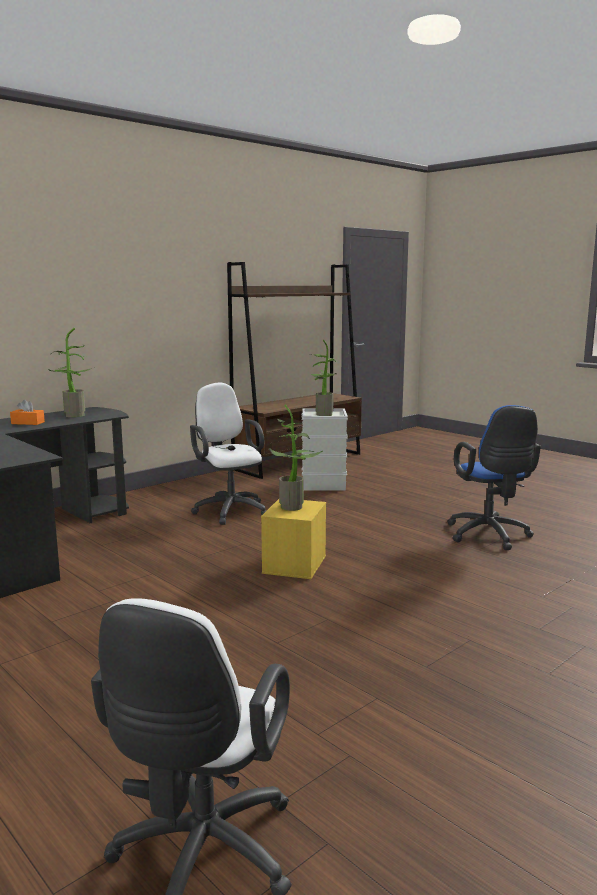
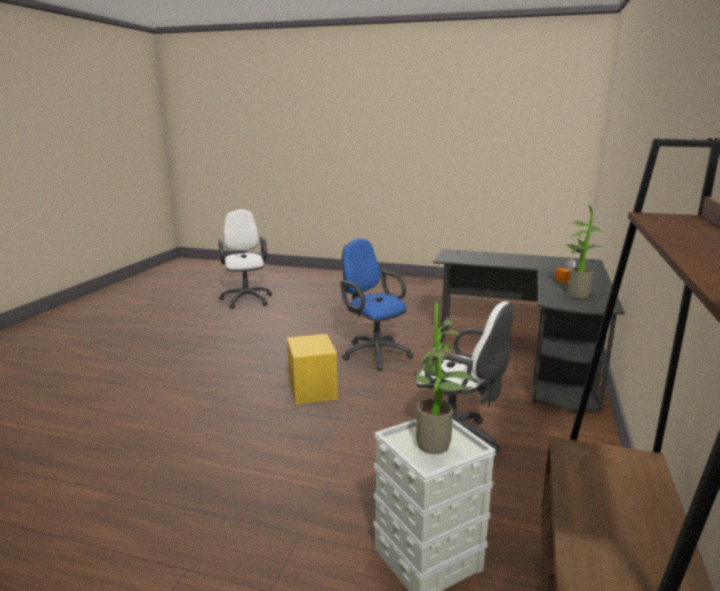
camera: 150 degrees right, 5 degrees up
potted plant [269,404,323,511] -> none
blue office chair [447,405,541,550] -> blue office chair moved to [341,239,413,370]

